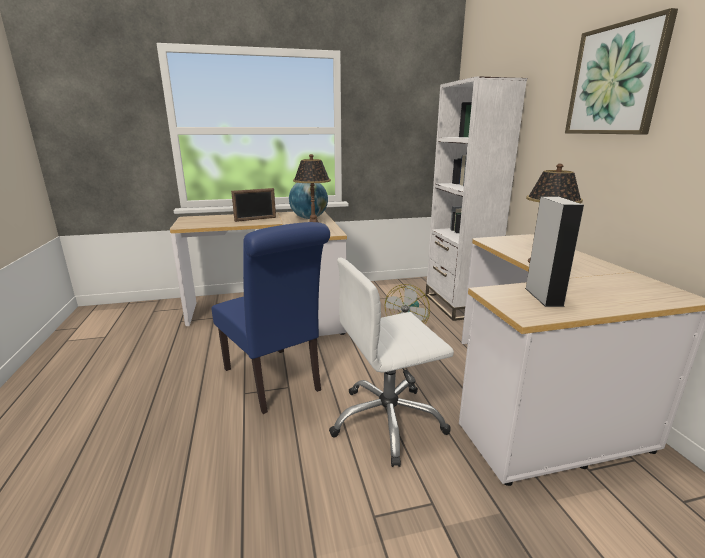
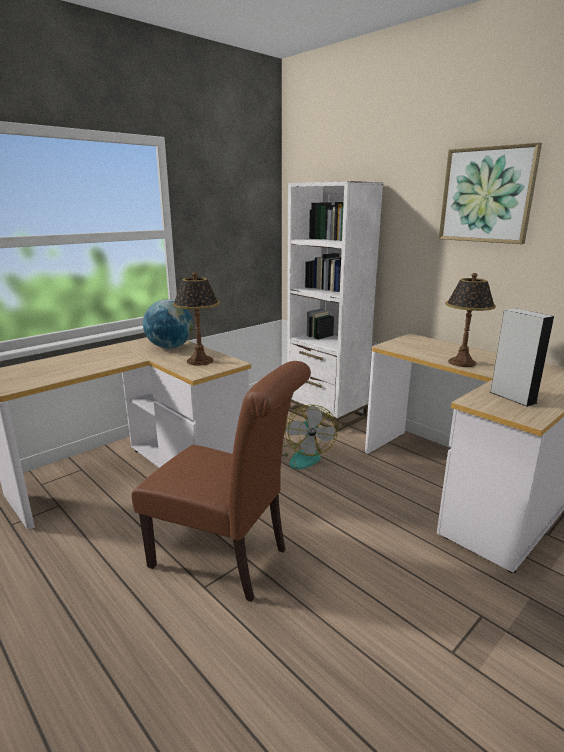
camera: 30 degrees left, 0 degrees up
blue chair [212,222,330,414] -> brown chair [131,361,311,602]
picture frame [231,188,276,222] -> none
white office chair [329,258,454,467] -> none

